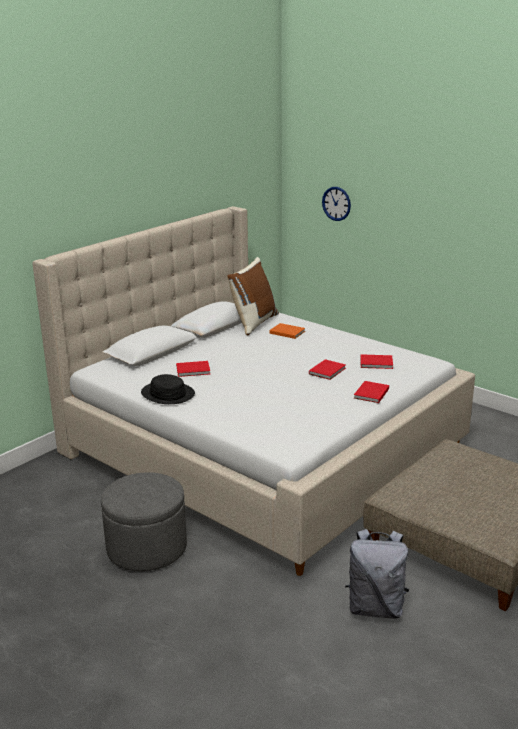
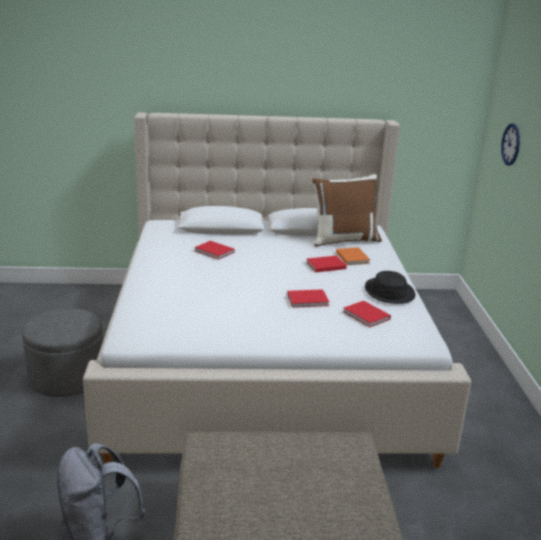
camera: 45 degrees right, 0 degrees up
black hat [141,374,195,404] -> black hat moved to [365,271,415,304]
red book [354,381,389,403] -> red book moved to [306,256,347,272]

